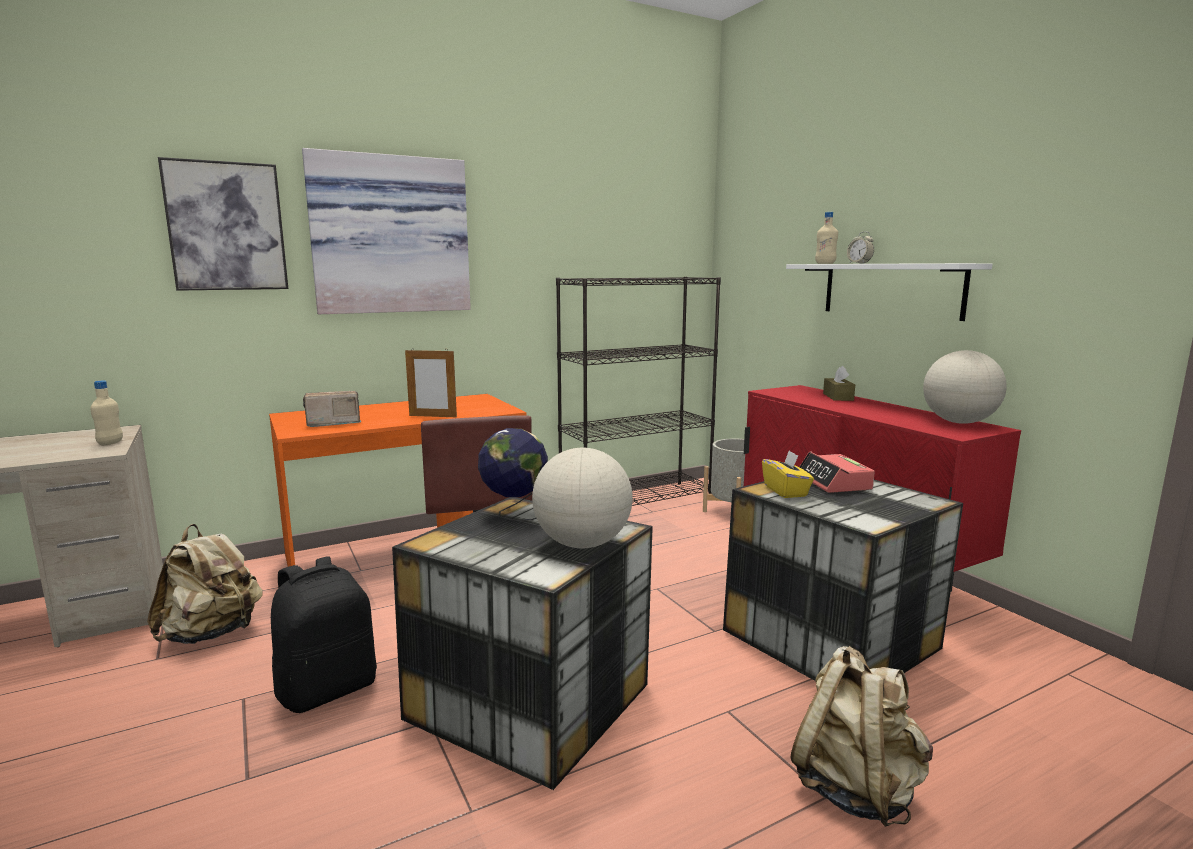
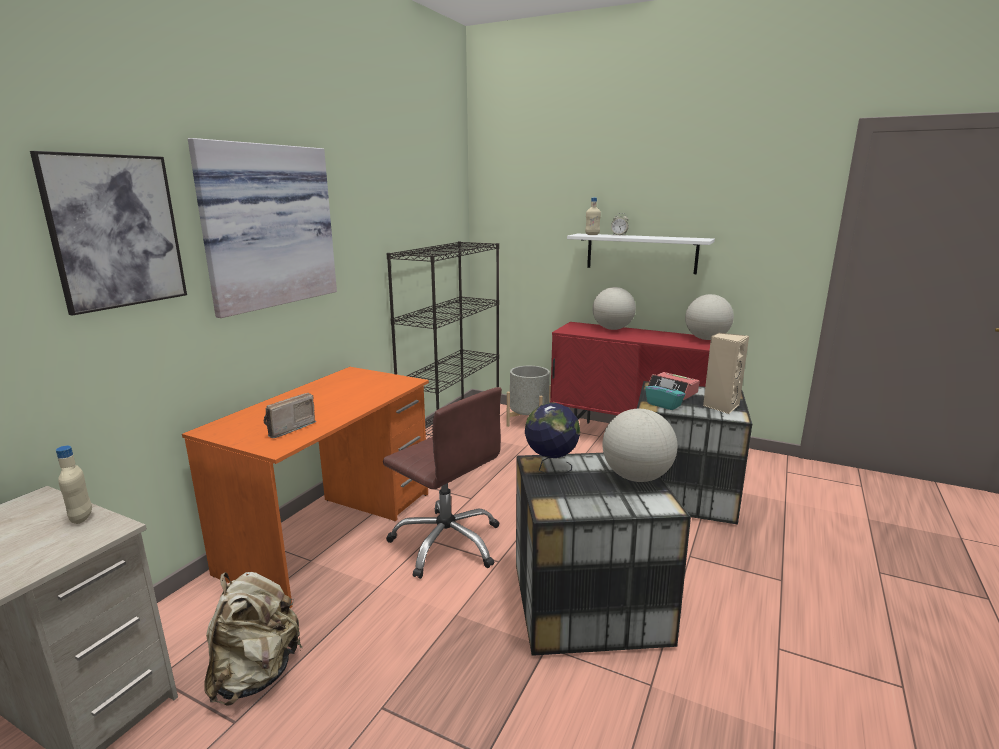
camera: 35 degrees left, 5 degrees up
black backpack [271,556,377,713] -> none
picture frame [405,348,457,417] -> none
yellow tissue box [762,450,814,498] -> turquoise tissue box [645,378,686,410]
beige backpack [790,646,933,827] -> none
brown tissue box [823,366,855,401] -> globe [593,287,636,330]
none -> beige speaker [703,333,749,414]

